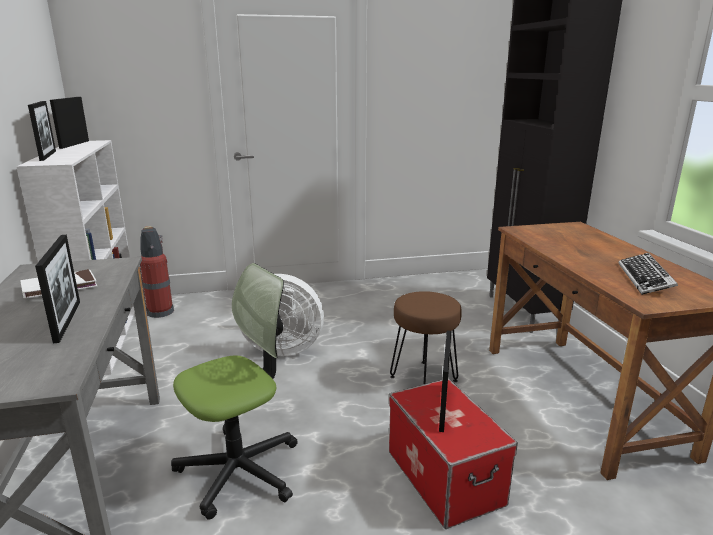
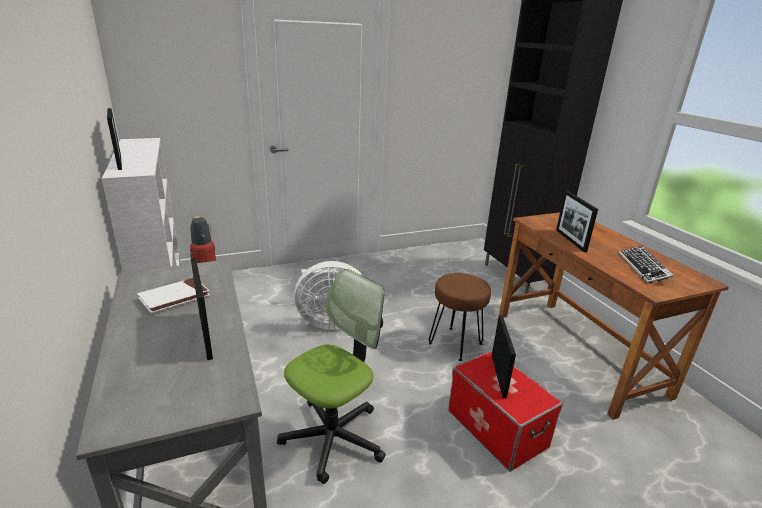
camera: 10 degrees left, 5 degrees up
picture frame [50,97,89,149] -> picture frame moved to [556,191,598,252]

